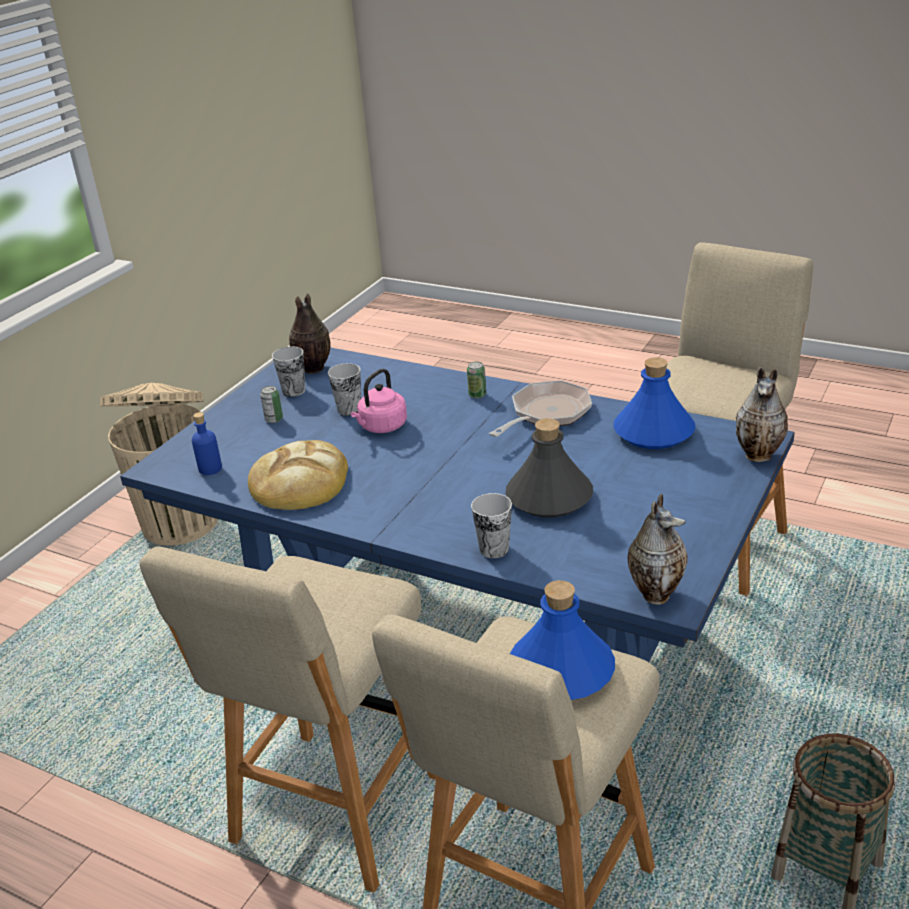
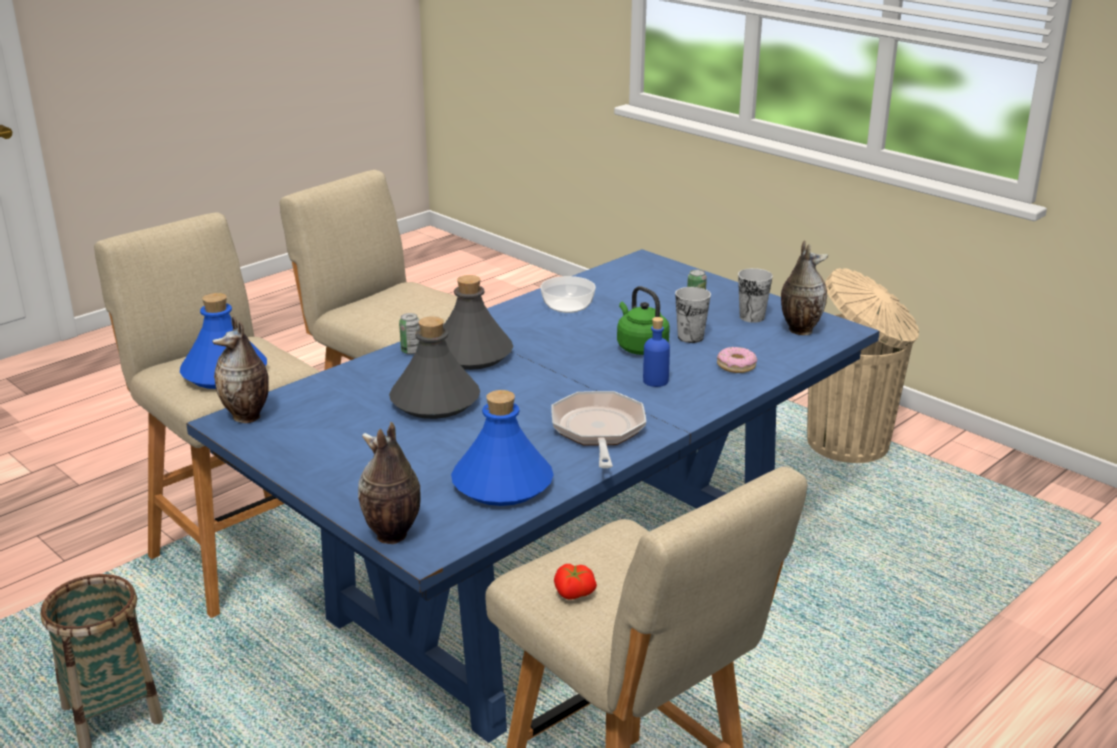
camera: 105 degrees right, 5 degrees down
blue bottle [192,412,222,475] -> blue bottle moved to [643,317,670,387]
bread [248,440,348,510] -> bowl [540,276,596,313]
pink kettle [350,369,407,433] -> green kettle [617,286,670,355]
can [467,362,486,399] -> can moved to [399,313,420,355]
cup [471,493,512,558] -> none
frying pan [489,380,592,437] -> frying pan turned 150 degrees counterclockwise [551,391,646,468]
none -> grey bottle [443,275,513,370]
none -> tomato [554,564,597,600]
none -> donut [717,347,757,373]

